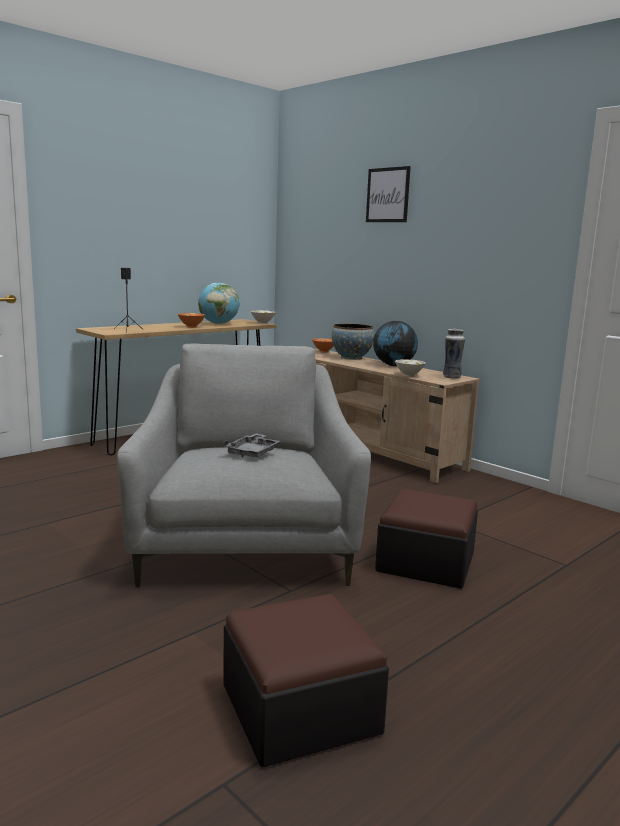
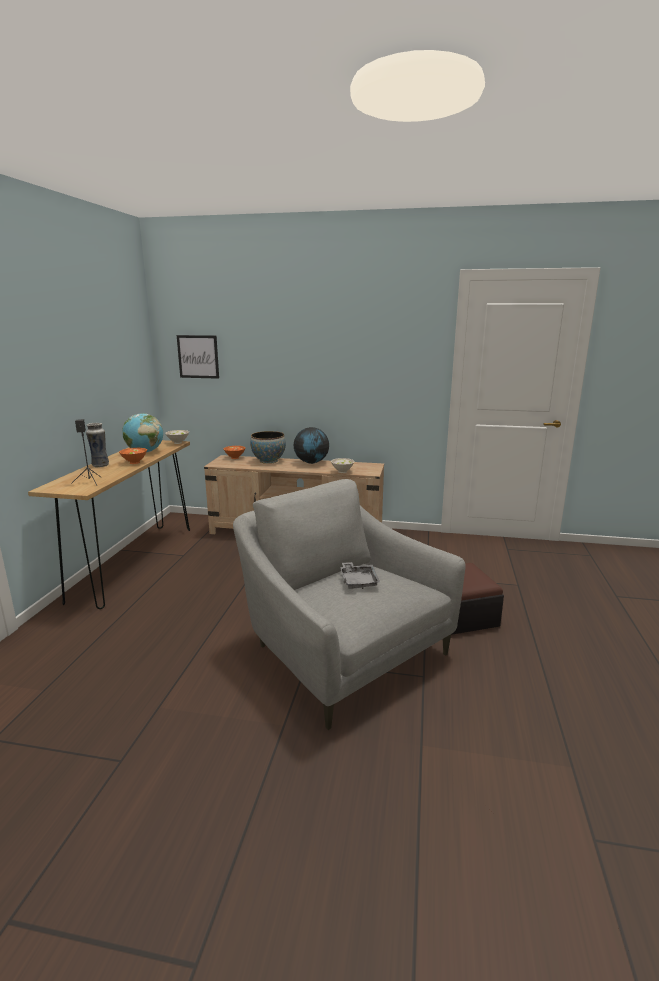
camera: 35 degrees left, 5 degrees up
ottoman [223,594,389,767] -> none
picture [366,166,411,222] -> picture moved to [177,335,219,379]
vase [443,329,465,379] -> vase moved to [86,423,109,468]

